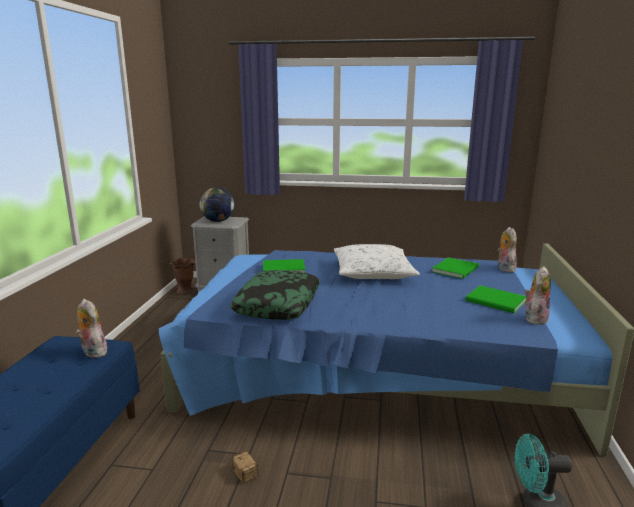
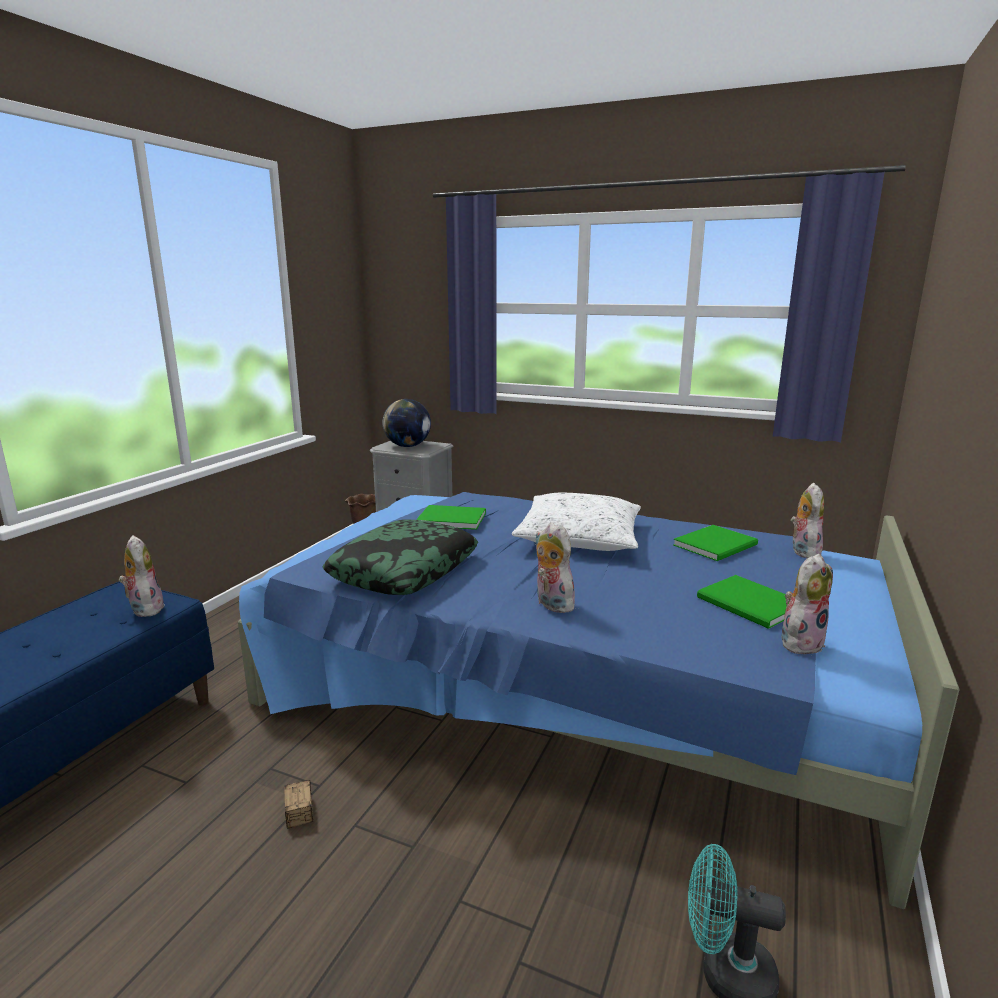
camera: 15 degrees right, 0 degrees up
none -> plush toy [536,522,576,613]

